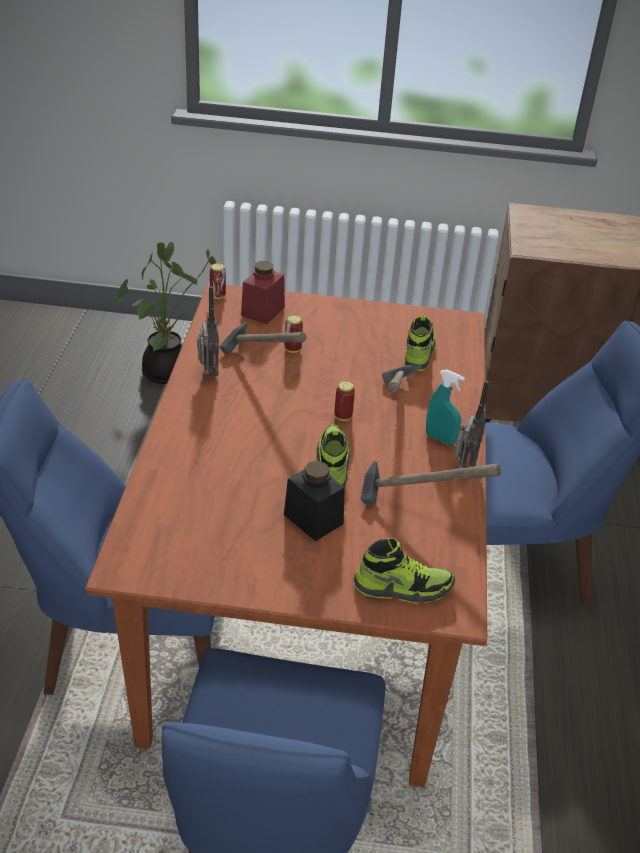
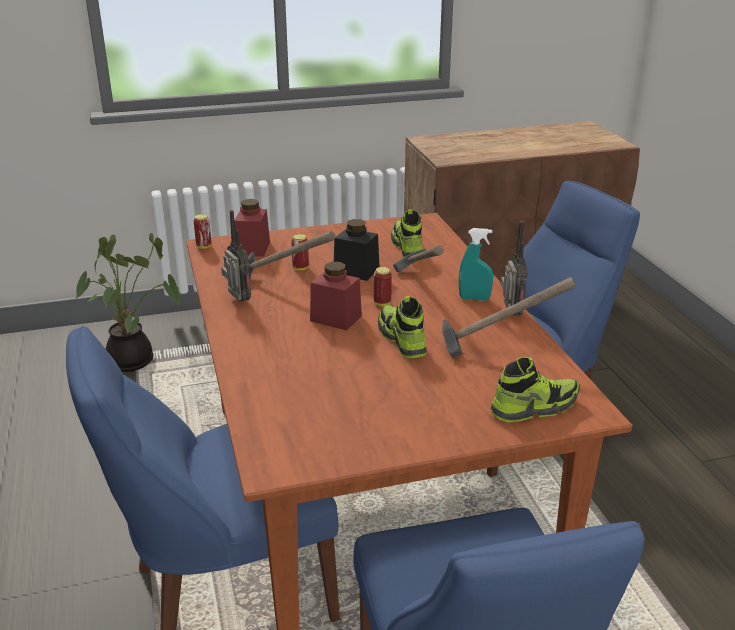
camera: 20 degrees left, 10 degrees down
black jar [284,461,345,541] -> black jar moved to [334,219,379,281]
none -> red jar [310,262,362,331]

